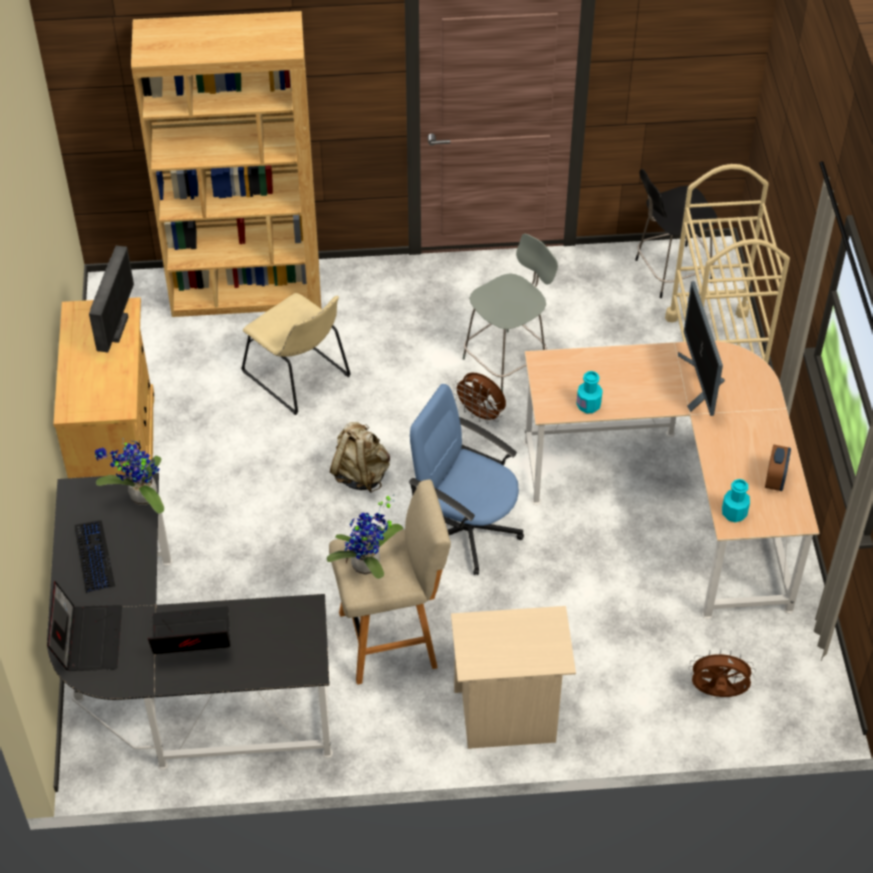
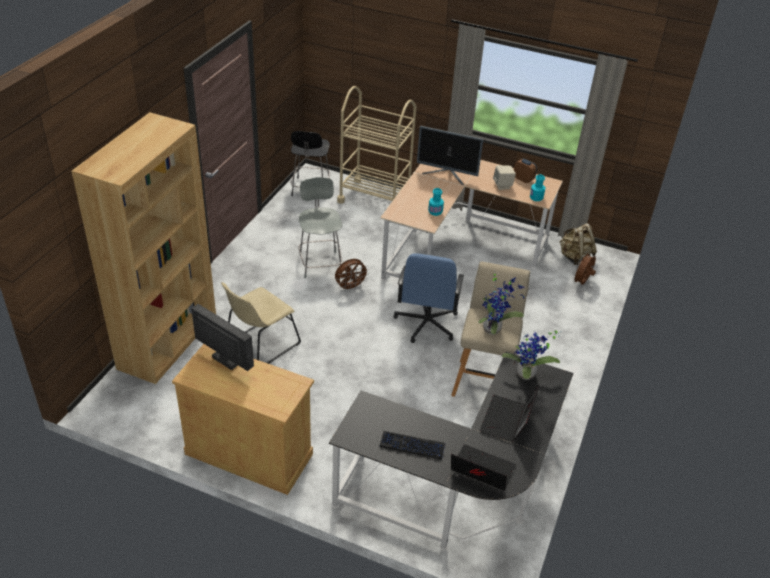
camera: 65 degrees left, 10 degrees down
potted plant [95,438,164,514] -> potted plant moved to [502,331,562,380]
beige chair [241,293,351,415] -> beige chair turned 150 degrees clockwise [221,282,301,364]
beige backpack [330,422,390,493] -> beige backpack moved to [559,223,597,265]
blue office chair [409,384,524,575] -> blue office chair turned 45 degrees counterclockwise [393,253,464,343]
beige nightstand [451,606,576,749] -> none
none -> beige speaker [493,165,516,190]

